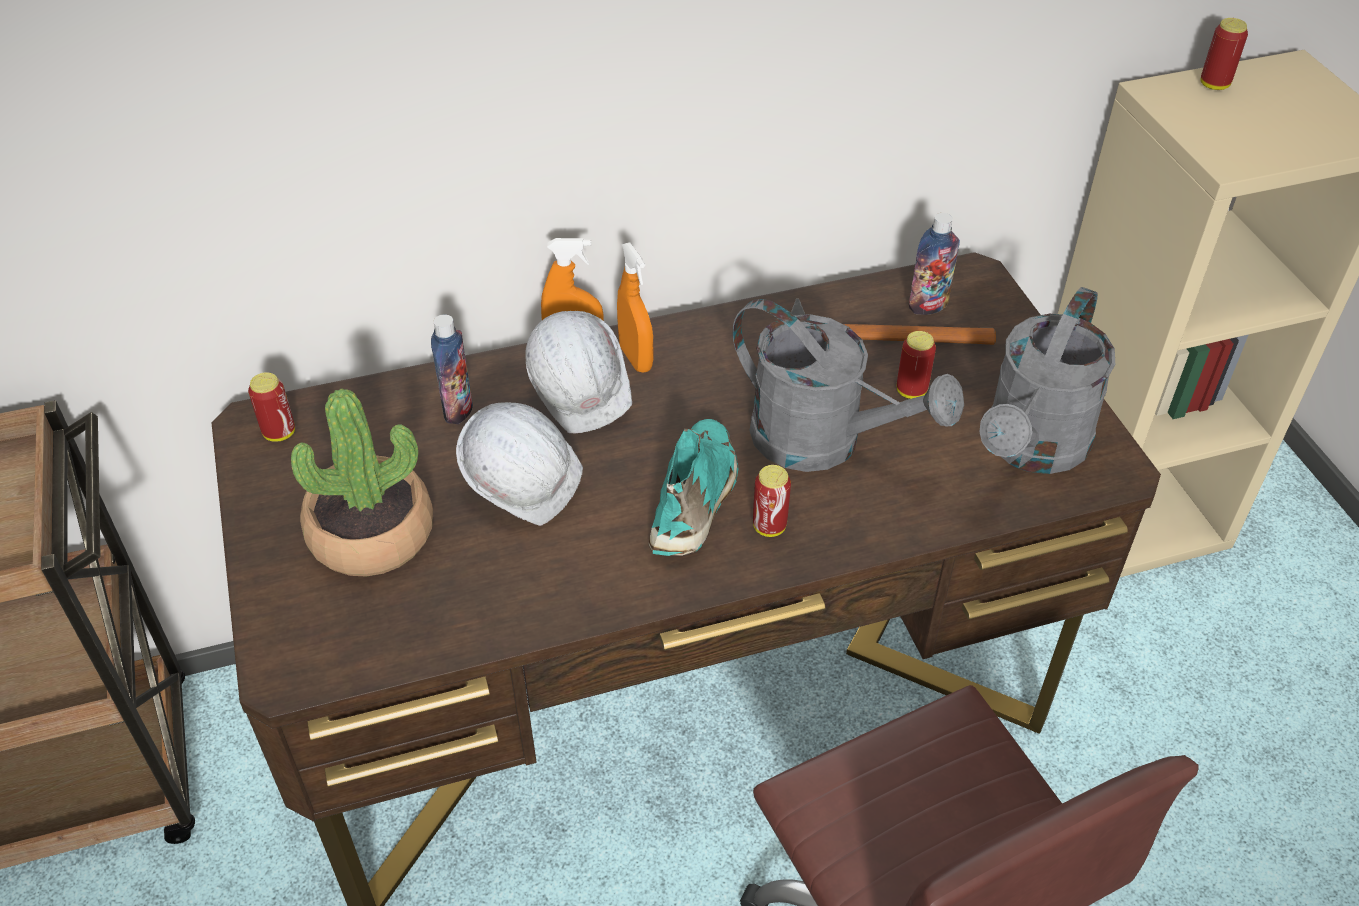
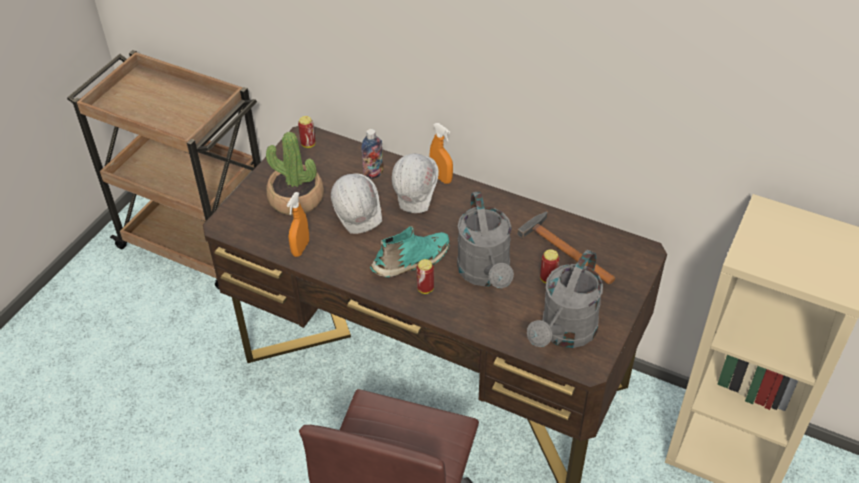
camera: 45 degrees right, 0 degrees up
orange spray bottle [617,242,653,373] -> orange spray bottle moved to [287,192,309,257]
bottle [909,213,960,315] -> none
grey watering can [979,287,1115,474] -> grey watering can turned 45 degrees counterclockwise [527,250,603,348]
can [1200,18,1248,90] -> none

